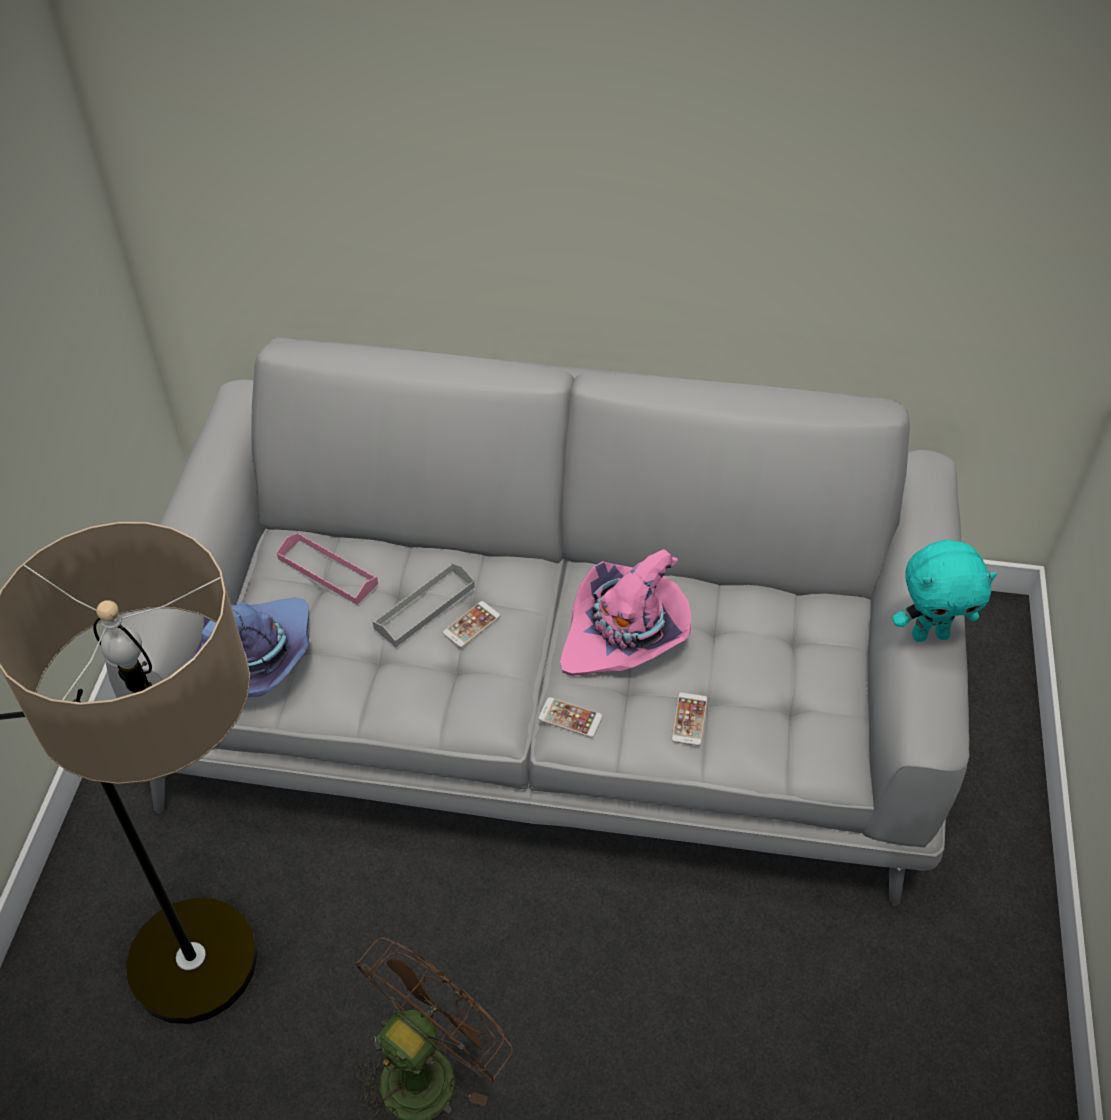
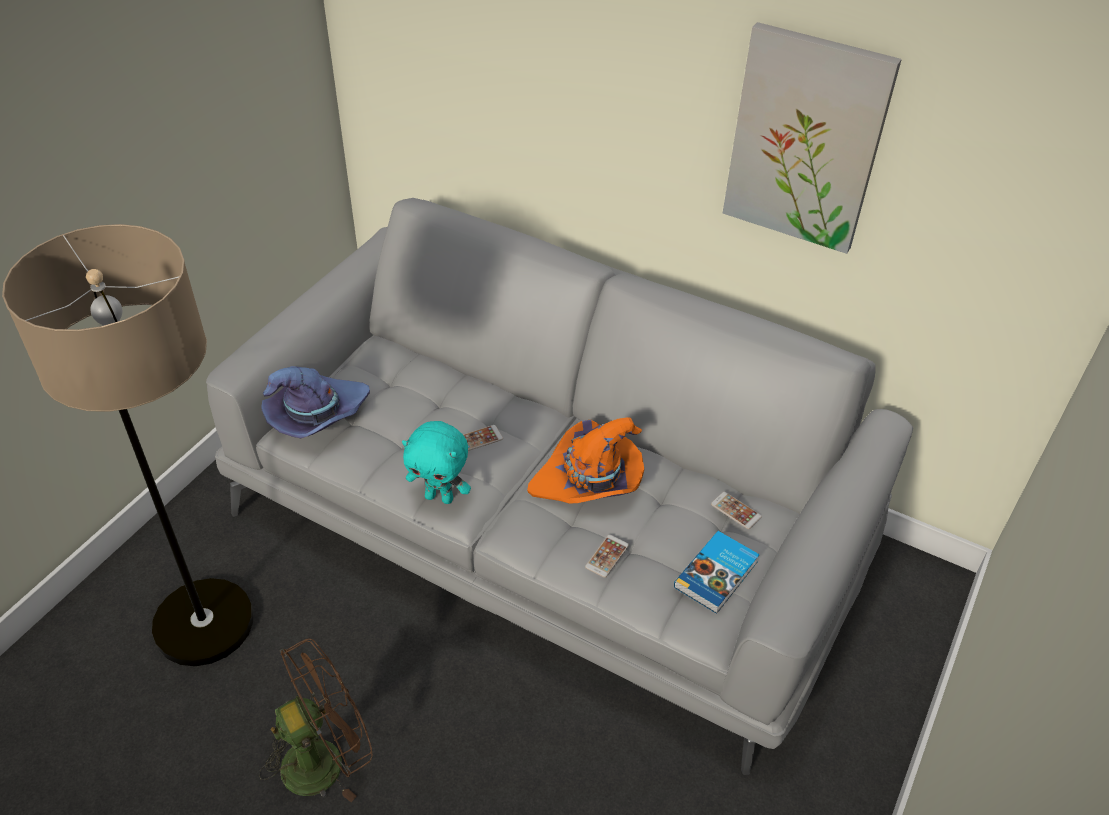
camera: 20 degrees right, 5 degrees down
pink tray [277,533,378,605] -> none
grey tray [373,563,475,647] -> none
phone [538,697,603,738] -> phone moved to [711,492,762,529]
pink hat [560,549,691,676] -> orange hat [527,417,644,504]
turquoise plush toy [892,540,997,642] -> turquoise plush toy moved to [402,421,471,504]
none -> book [674,531,760,614]
none -> picture [723,22,902,254]

